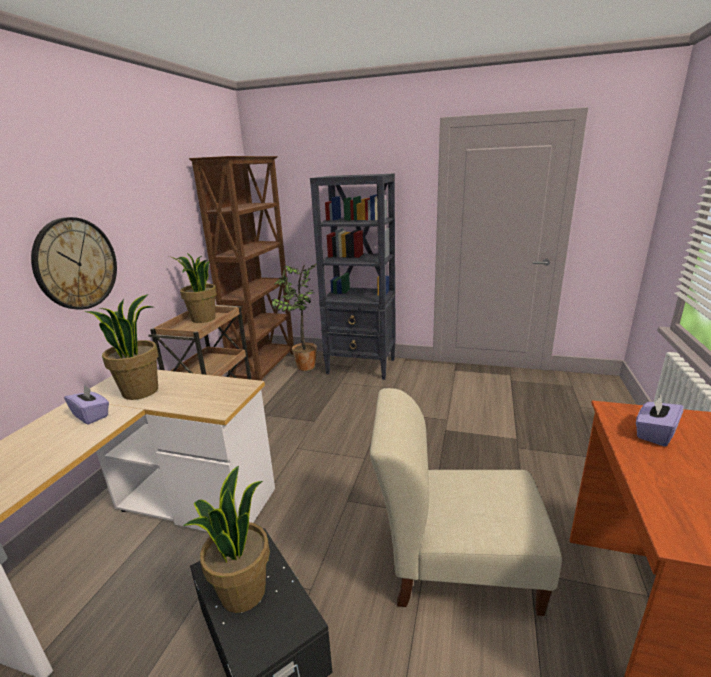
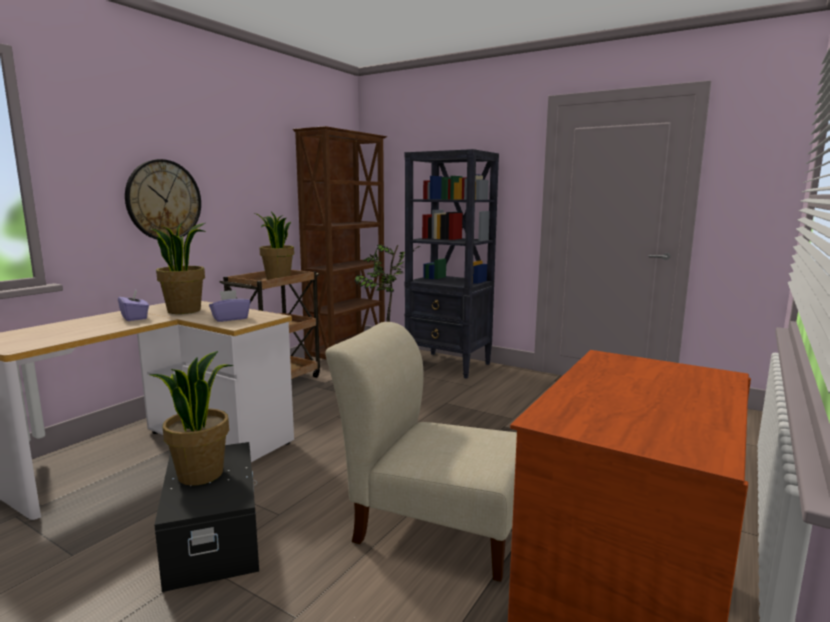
camera: 15 degrees right, 10 degrees down
purple tissue box [636,394,684,447] -> purple tissue box moved to [209,290,250,322]

